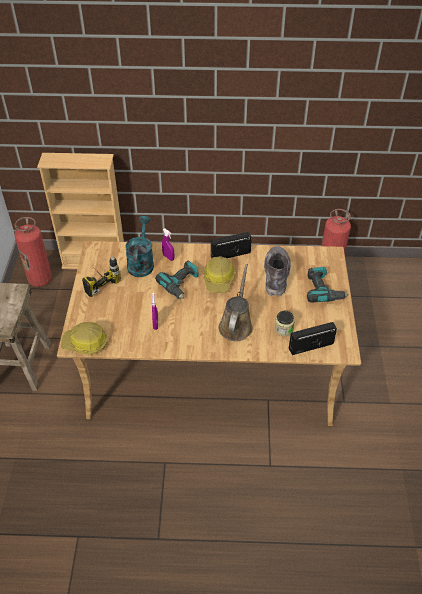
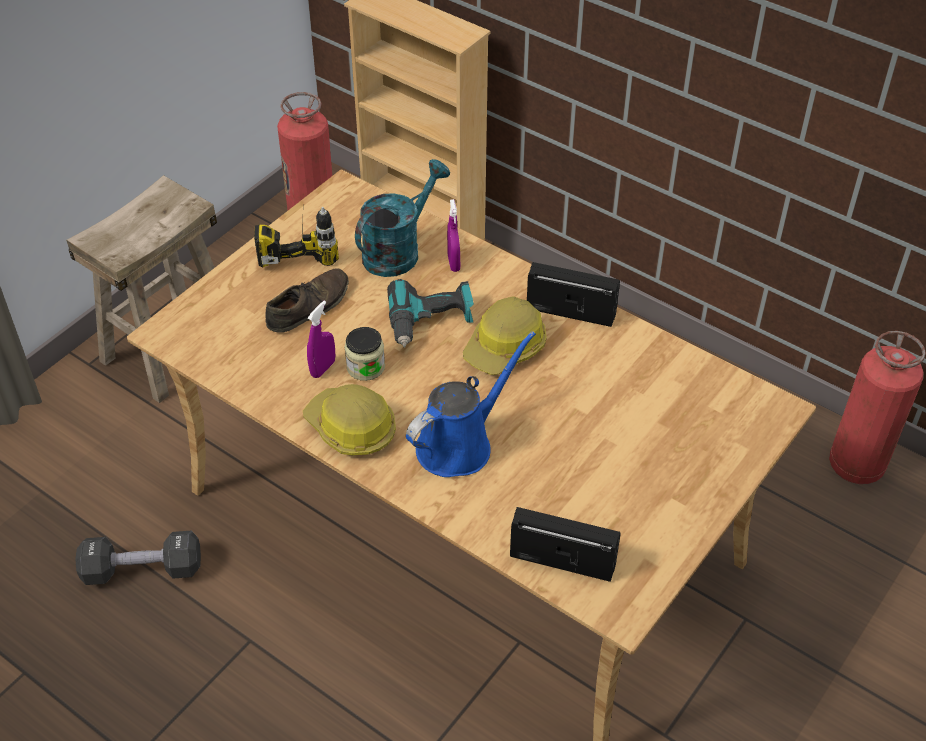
camera: 35 degrees right, 0 degrees up
hard hat [61,322,108,355] -> hard hat moved to [303,384,396,456]
brown watering can [219,264,253,341] -> blue watering can [406,331,536,477]
grey boot [264,246,291,297] -> none
jar [275,310,294,336] -> jar moved to [345,327,385,381]
power drill [307,267,349,303] -> none
none -> black dumbbell [75,531,201,585]
none -> brown shoe [265,268,349,333]

